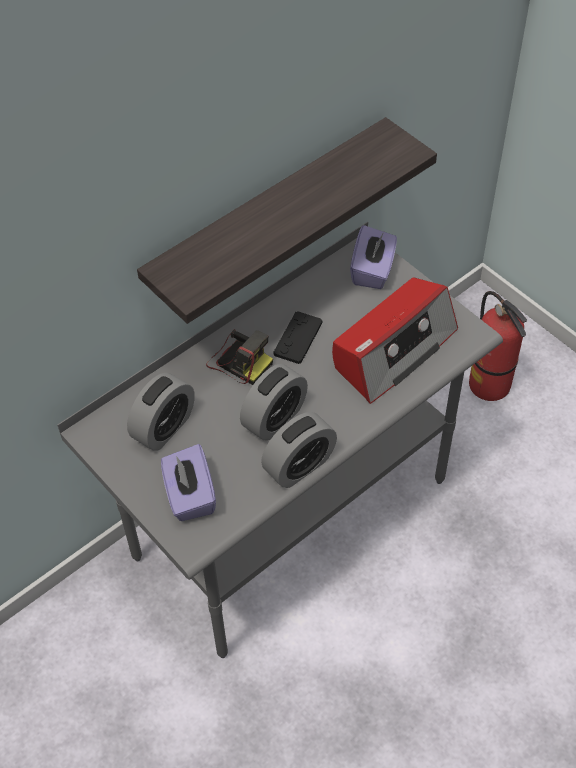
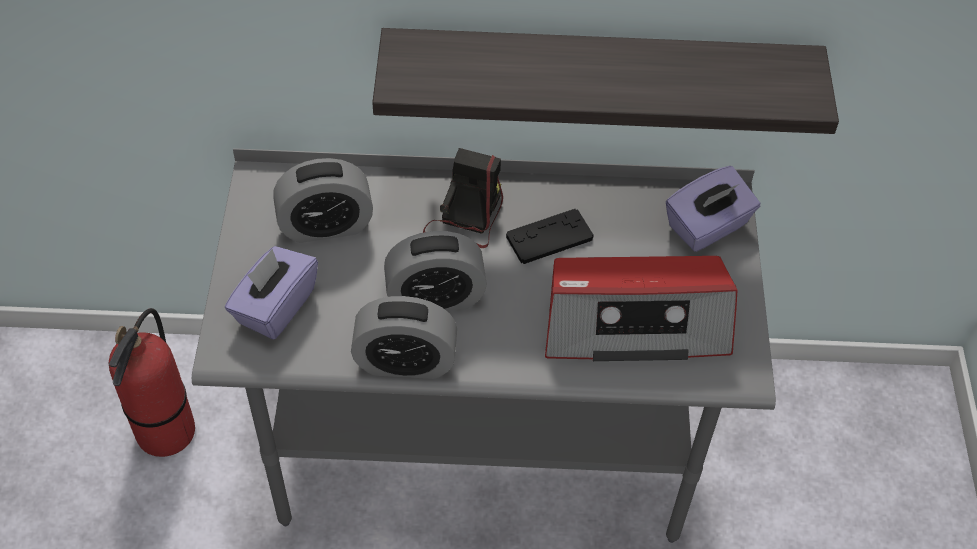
camera: 40 degrees right, 0 degrees up
camera [206,329,273,385] -> camera turned 150 degrees counterclockwise [423,148,503,248]
fire extinguisher [469,291,527,401] -> fire extinguisher moved to [109,308,195,457]

